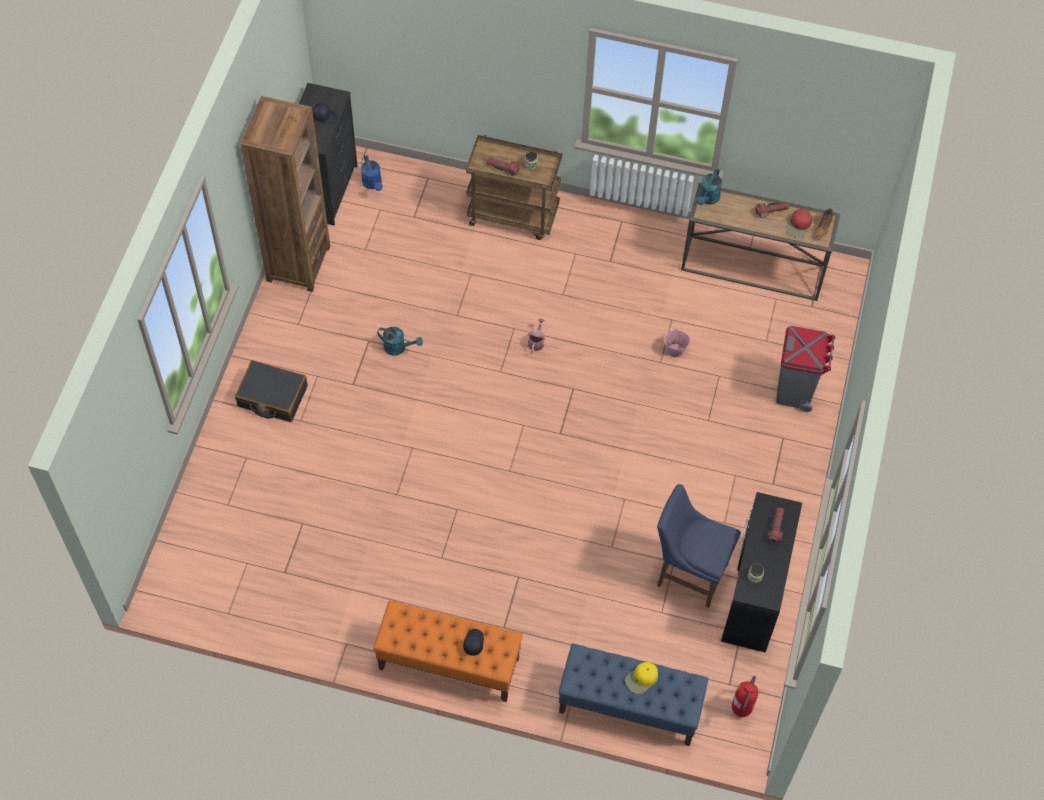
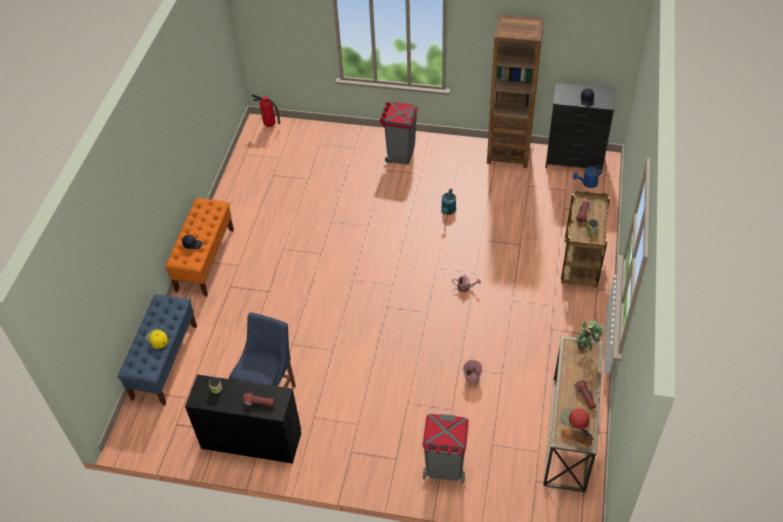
camera: 90 degrees right, 10 degrees down
black suitcase [235,360,308,422] -> grey trash can [379,102,418,165]
turquoise watering can [696,169,722,205] -> potted plant [575,320,605,351]
fire extinguisher [732,676,758,717] -> fire extinguisher moved to [251,94,281,127]

